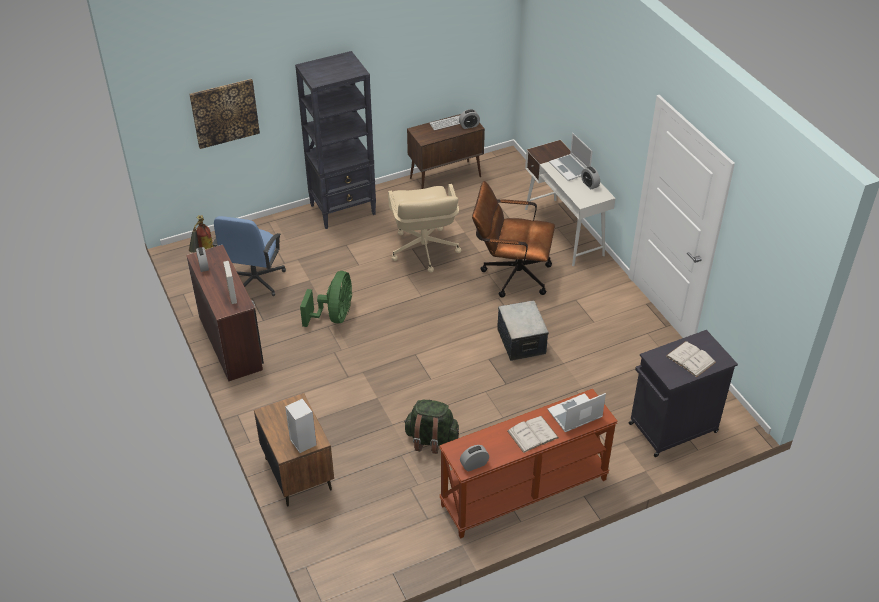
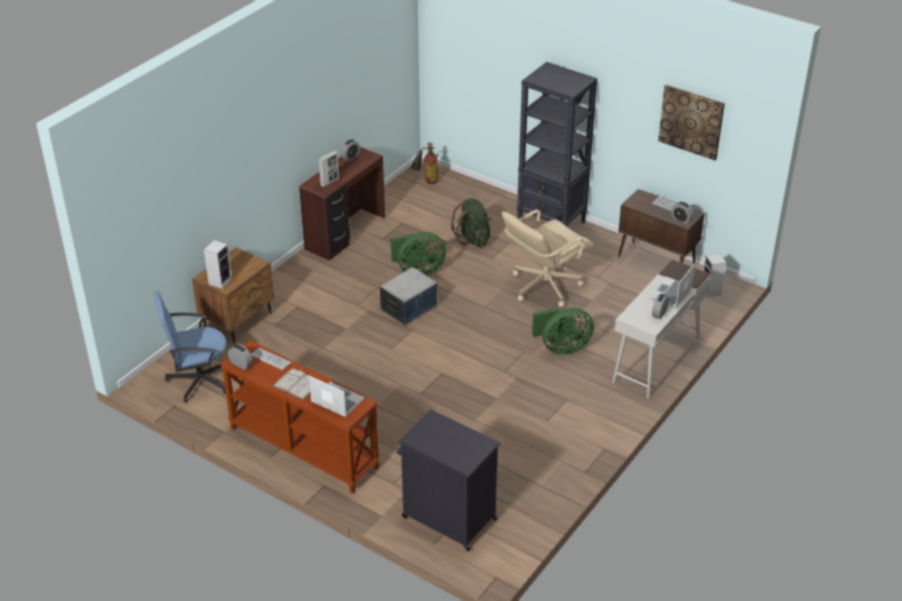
camera: 60 degrees right, 5 degrees down
picture [189,79,260,149] -> picture moved to [658,85,725,160]
blue office chair [212,216,286,296] -> blue office chair moved to [153,291,227,403]
green backpack [403,400,459,454] -> green backpack moved to [451,199,492,247]
brown office chair [472,181,555,298] -> green fan [532,308,594,355]
storage box [497,300,549,361] -> storage box moved to [379,267,437,325]
white book [666,341,716,377] -> none
none -> keyboard [251,348,292,370]
none -> speaker [703,253,726,297]

